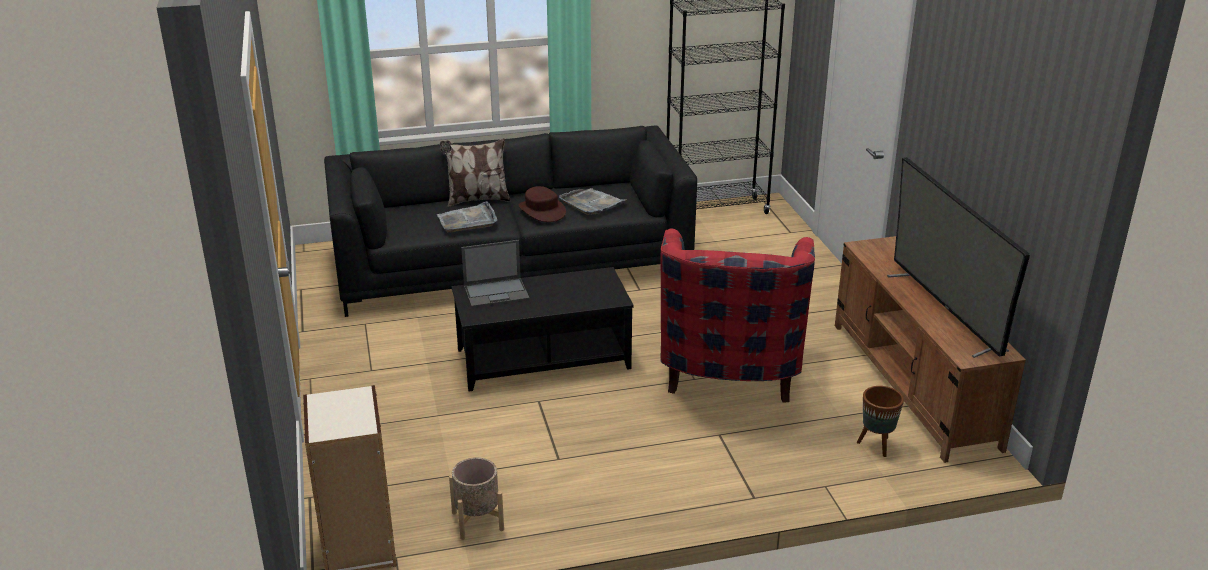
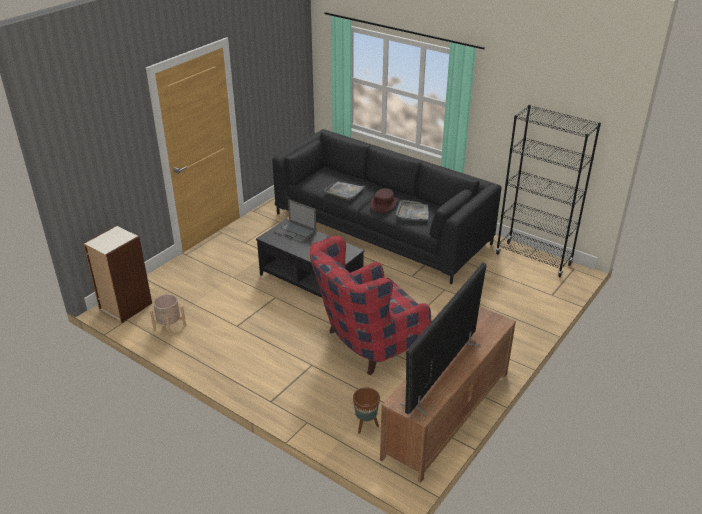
camera: 50 degrees right, 5 degrees up
pillow [440,138,511,207] -> none

